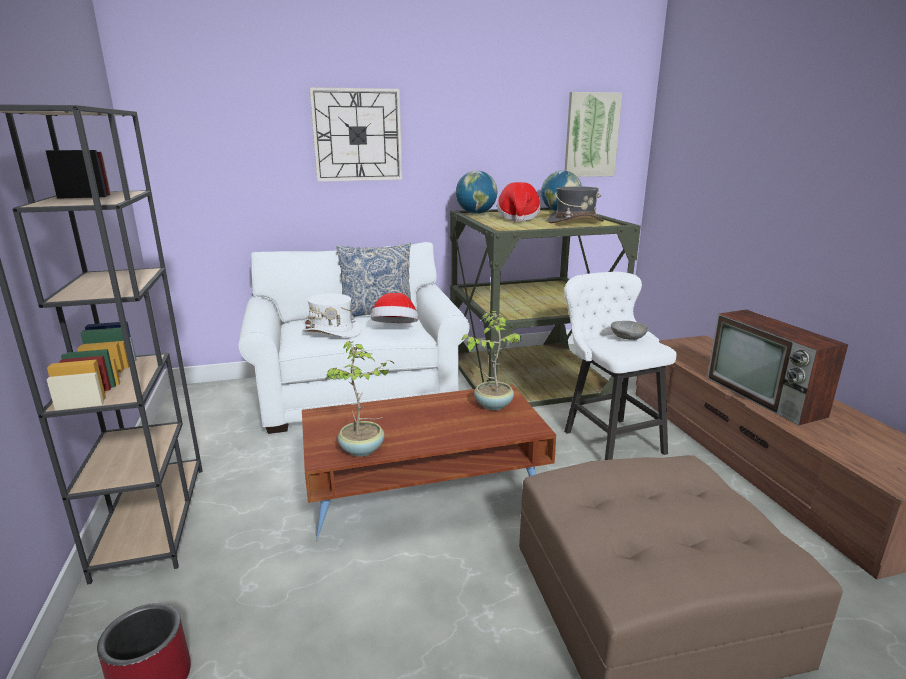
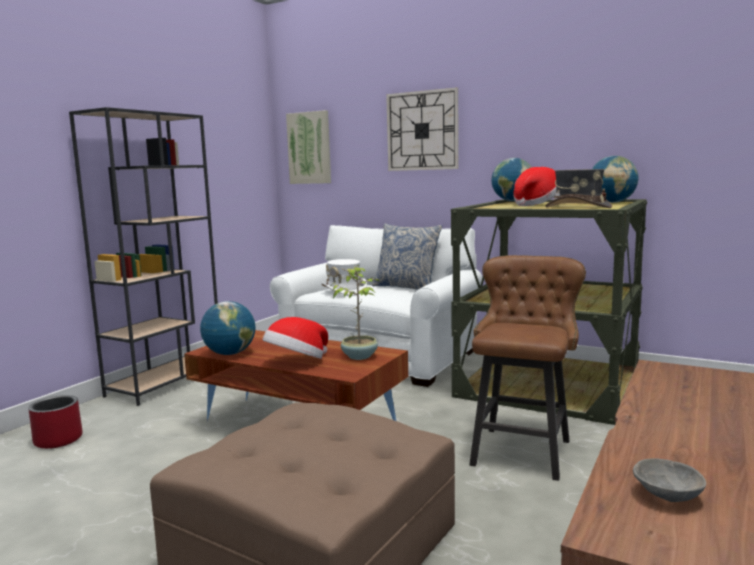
camera: 45 degrees right, 10 degrees down
potted plant [325,341,394,457] -> globe [200,301,255,355]
hat [370,293,418,323] -> hat moved to [262,317,328,359]
white stool [564,272,677,460] -> brown stool [469,255,586,481]
picture [565,92,622,177] -> picture moved to [286,110,331,184]
grey bowl [611,321,649,340] -> grey bowl moved to [633,458,706,502]
television [707,310,848,425] -> none

